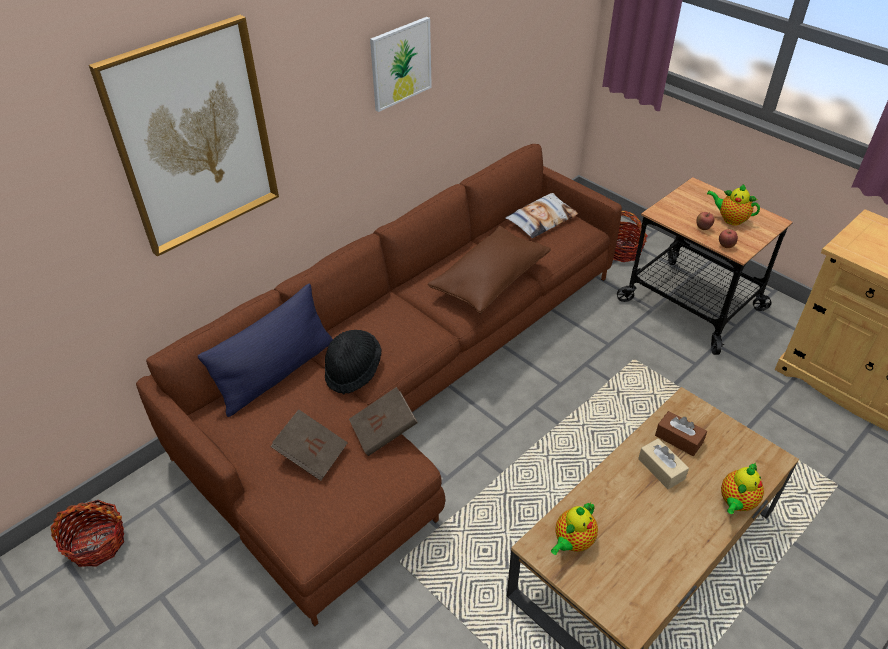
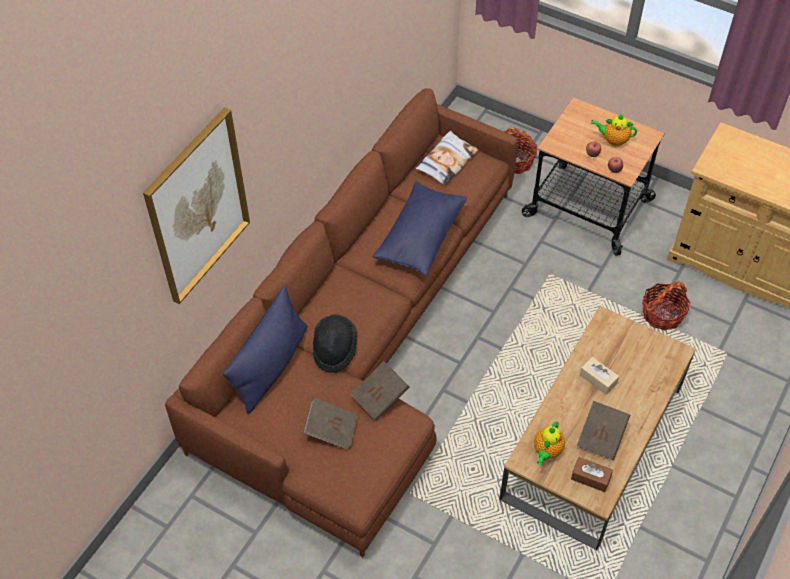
camera: 15 degrees left, 10 degrees up
basket [51,500,124,567] -> basket moved to [642,281,691,331]
picture [370,17,432,112] -> none
brown pillow [428,226,551,314] -> blue pillow [373,181,467,276]
brown tissue box [655,411,707,456] -> brown tissue box moved to [571,457,613,492]
teapot [721,462,764,514] -> none
none -> brown book [577,401,630,460]

